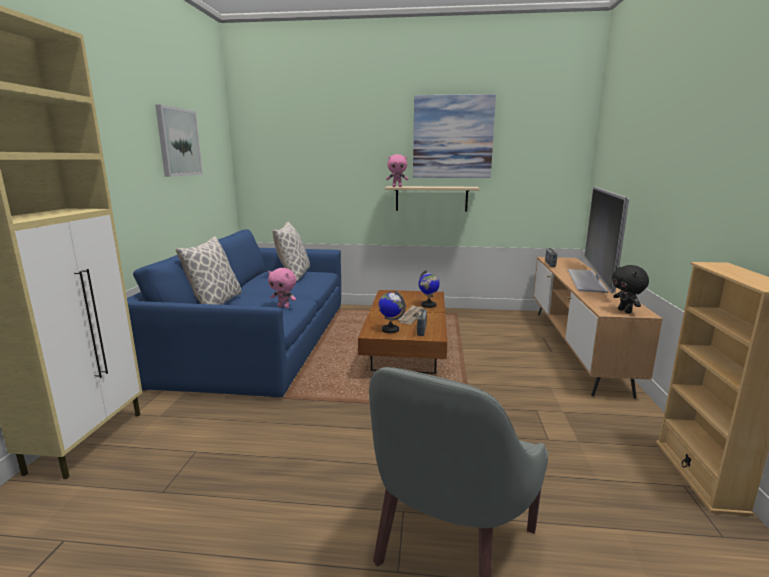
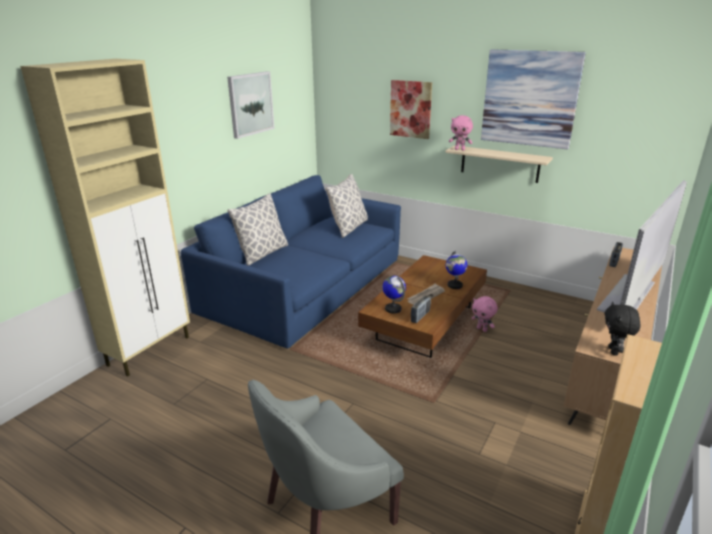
camera: 25 degrees right, 10 degrees up
pink plush toy [268,268,296,308] -> pink plush toy moved to [472,296,498,332]
none -> picture [390,80,432,139]

